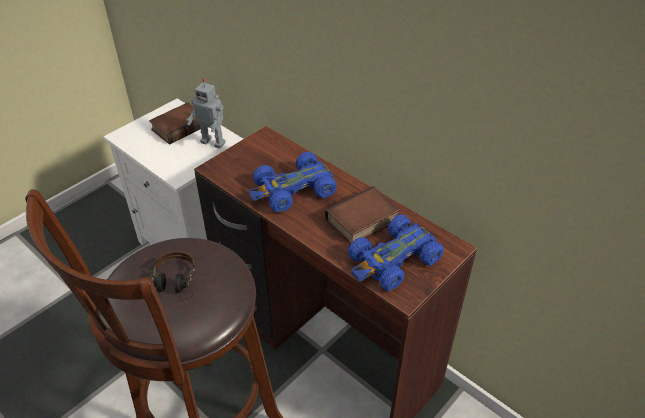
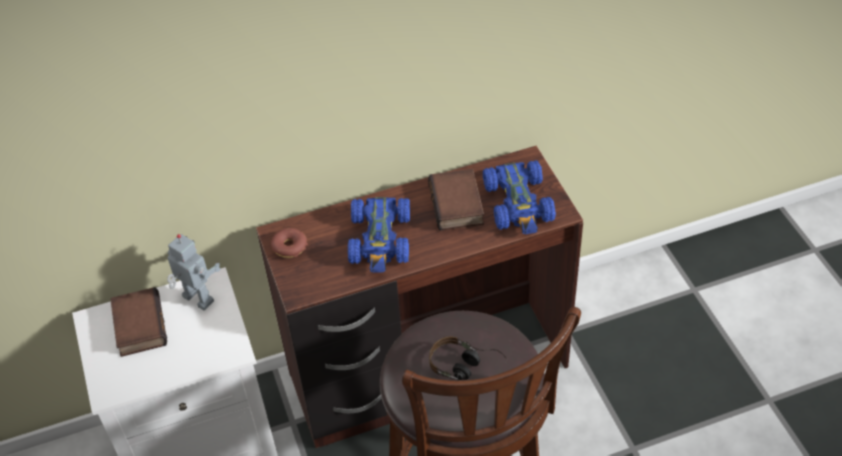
camera: 60 degrees left, 5 degrees up
toy robot [187,79,226,149] -> toy robot turned 105 degrees counterclockwise [167,234,221,310]
none -> donut [271,228,308,258]

